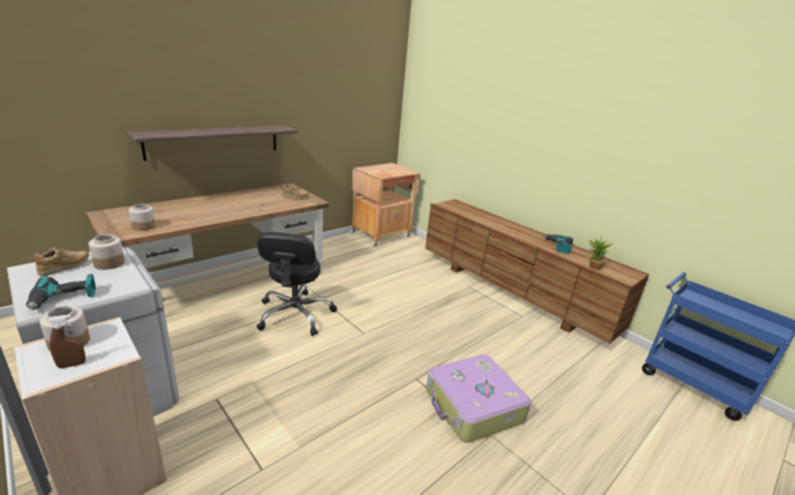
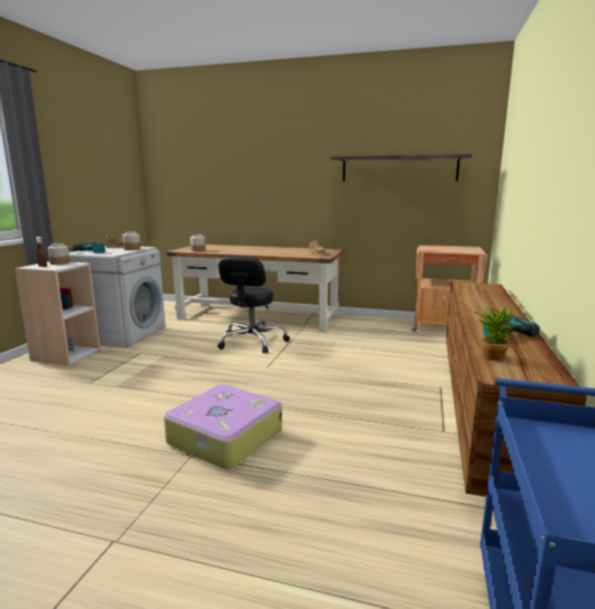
camera: 60 degrees right, 10 degrees down
shelf [126,125,298,161] -> shelf moved to [330,154,472,181]
black office chair [257,232,337,336] -> black office chair turned 45 degrees counterclockwise [218,256,290,354]

